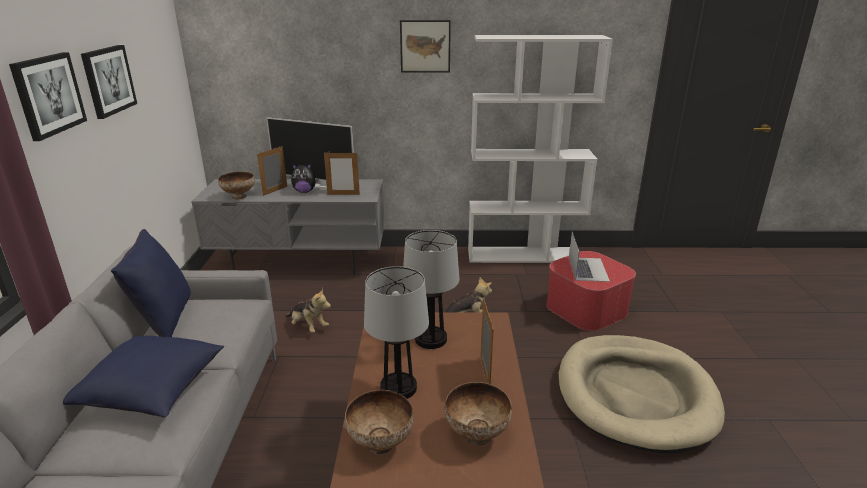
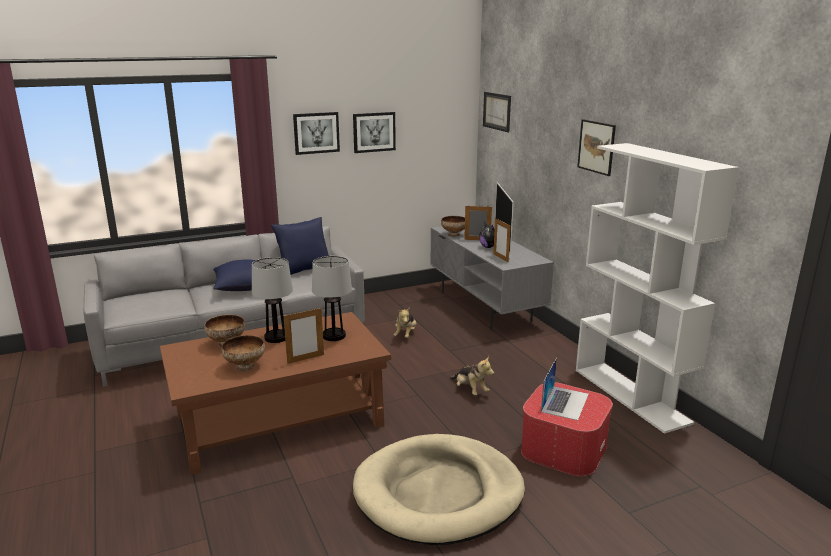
camera: 65 degrees right, 5 degrees down
laptop [569,232,610,282] -> laptop turned 45 degrees counterclockwise [541,358,589,421]
none -> picture [483,92,511,132]

